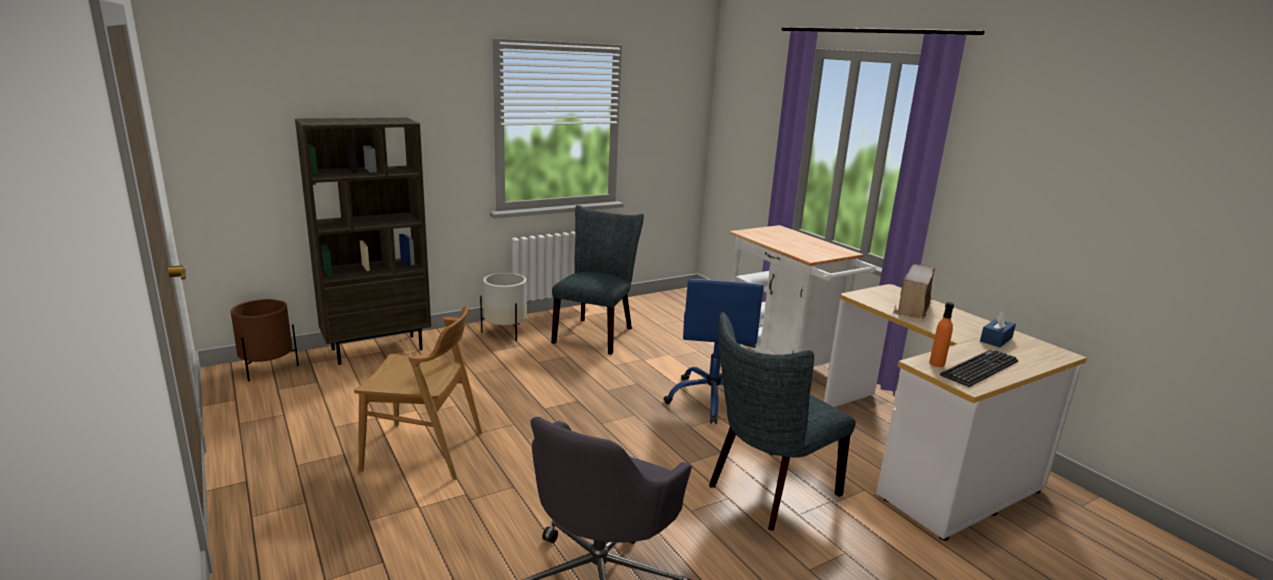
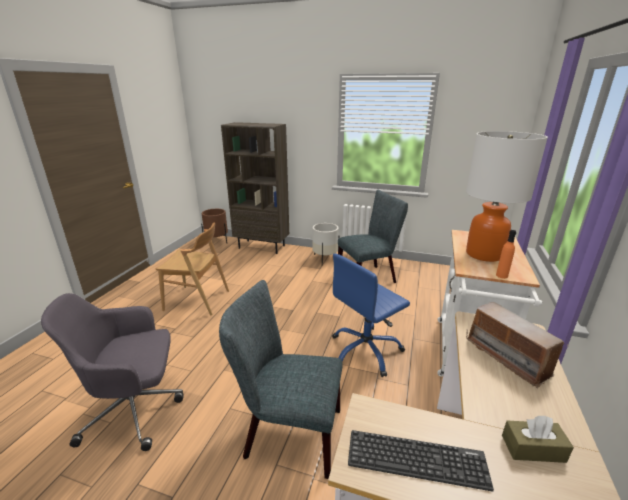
camera: 50 degrees right, 5 degrees up
brown chair [354,305,482,480] -> brown chair turned 45 degrees counterclockwise [156,222,229,315]
radio [893,264,935,320] -> radio turned 75 degrees clockwise [466,302,568,388]
orange bottle [929,302,954,367] -> orange bottle moved to [496,230,516,279]
blue tissue box [980,310,1016,347] -> brown tissue box [502,416,574,463]
none -> table lamp [466,131,548,262]

